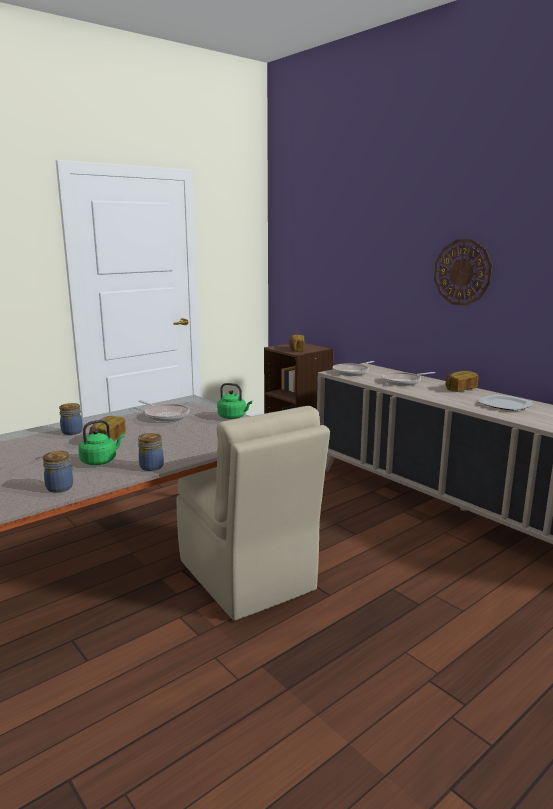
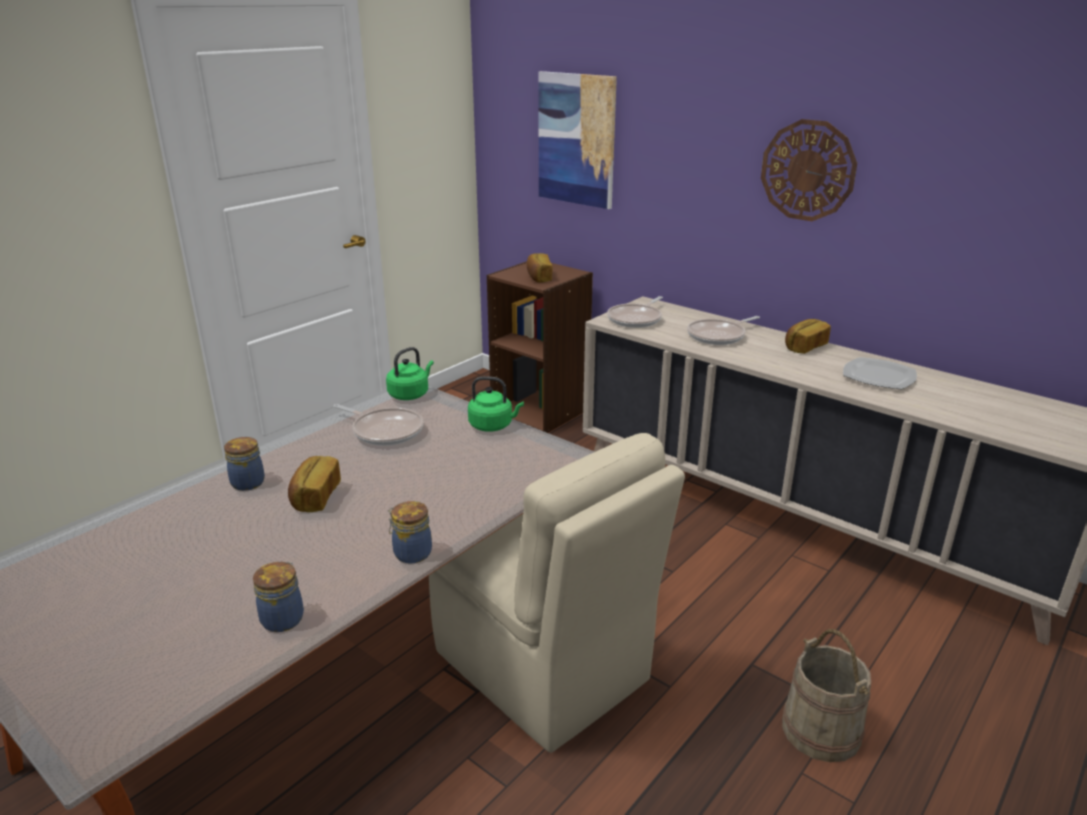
camera: 10 degrees left, 10 degrees up
green kettle [78,420,124,465] -> green kettle moved to [386,347,434,400]
none -> picture [538,71,617,209]
none -> beige bucket [782,629,871,762]

